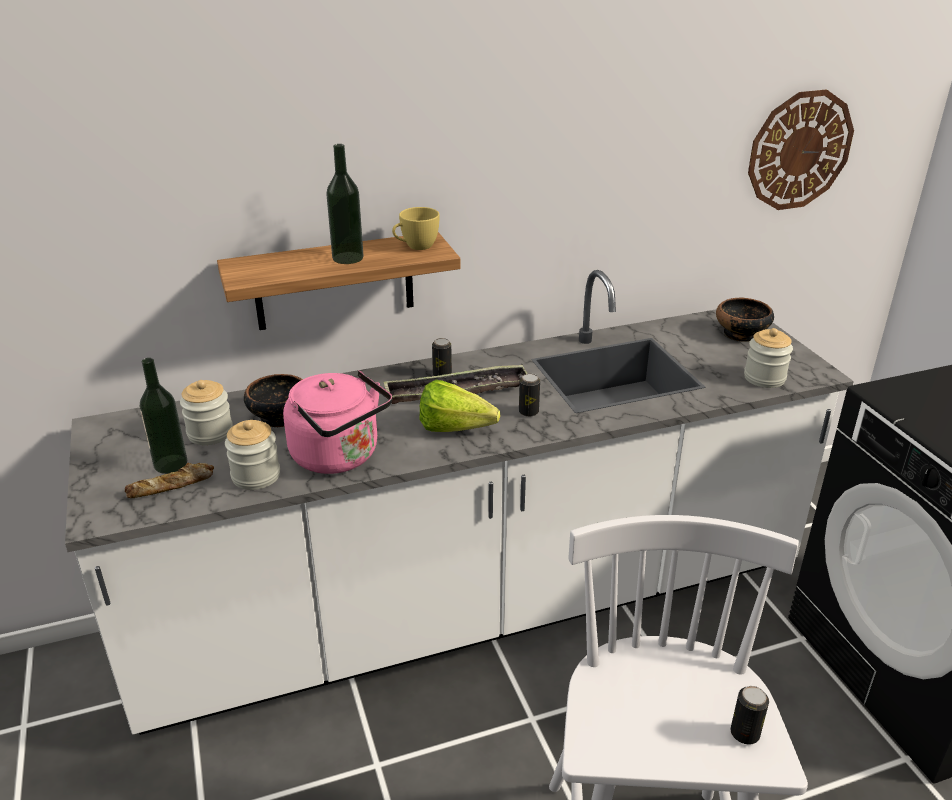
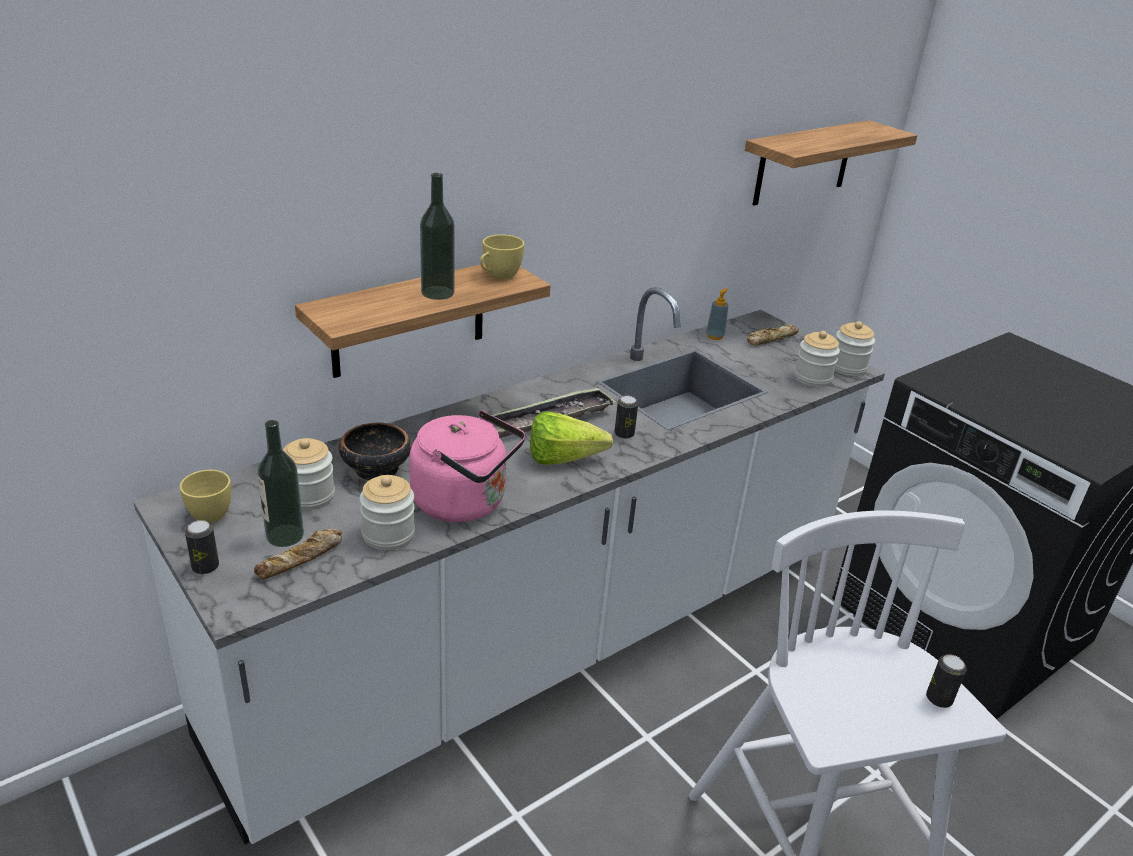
camera: 20 degrees left, 0 degrees up
can [432,338,452,376] -> can moved to [185,520,219,574]
bowl [716,298,774,342] -> bread [747,325,799,345]
wall clock [748,90,854,210] -> shelf [745,120,917,205]
none -> yellow cup [180,470,231,523]
none -> soap dispenser [706,288,729,340]
none -> jar [835,321,875,376]

